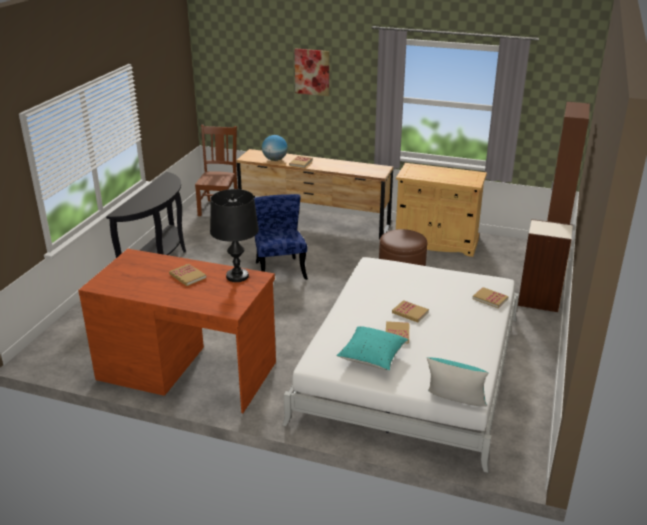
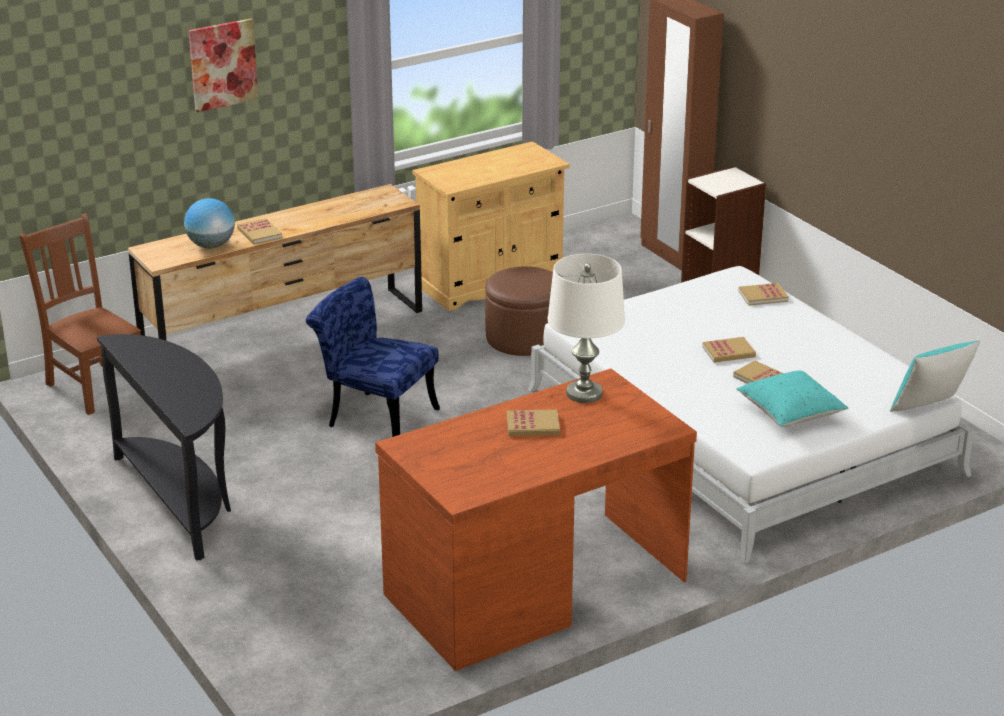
camera: 50 degrees left, 0 degrees up
black table lamp [210,189,259,282] -> white table lamp [548,254,625,403]

